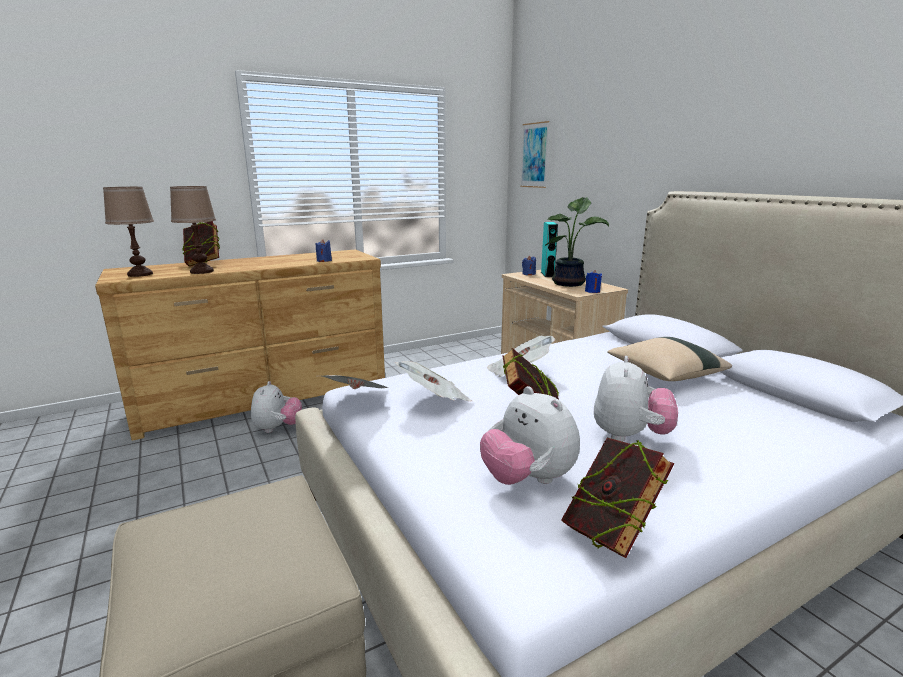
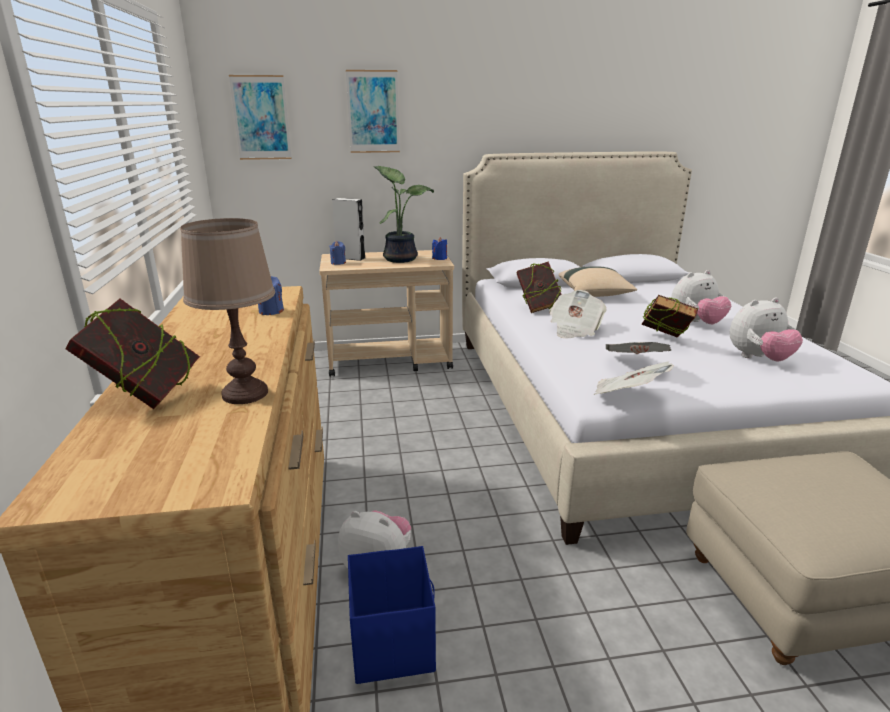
camera: 70 degrees left, 5 degrees up
brown table lamp [103,187,154,277] -> none
turquoise speaker [541,222,558,277] -> grey speaker [332,198,365,261]
book [561,437,674,558] -> book moved to [517,261,562,313]
plush toy [594,356,678,442] -> plush toy turned 120 degrees clockwise [671,270,731,324]
none -> picture [346,70,400,153]
none -> blue storage box [348,546,436,684]

